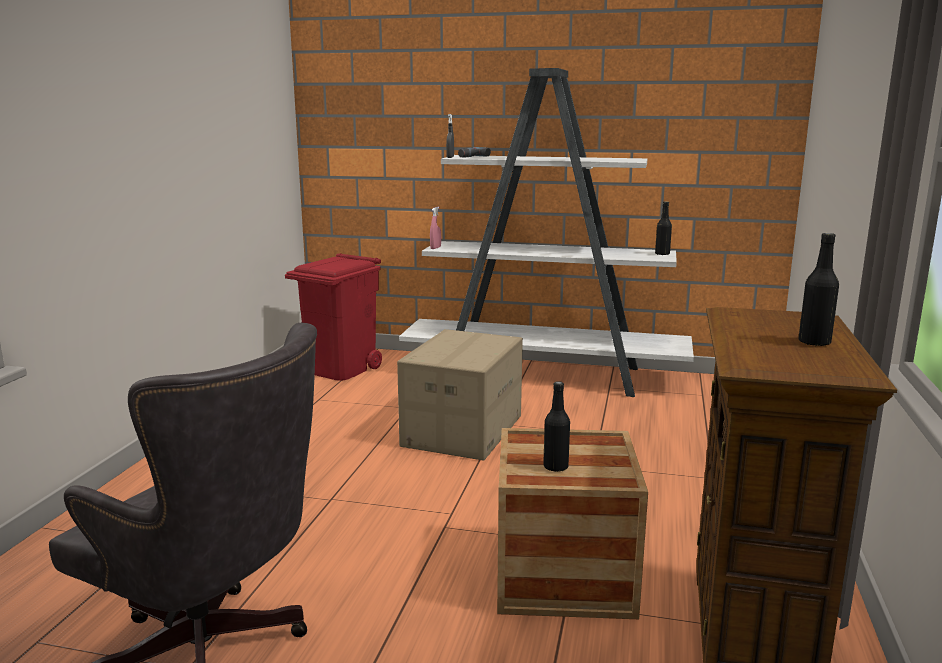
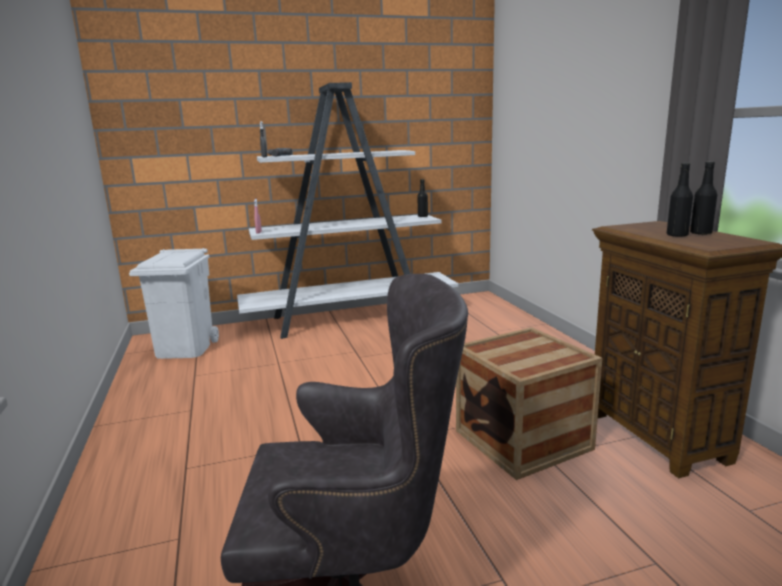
camera: 30 degrees left, 0 degrees up
red trash can [285,253,382,381] -> white trash can [129,248,219,359]
cardboard box [397,329,523,460] -> none
black bottle [543,381,570,472] -> black bottle moved to [667,163,693,237]

